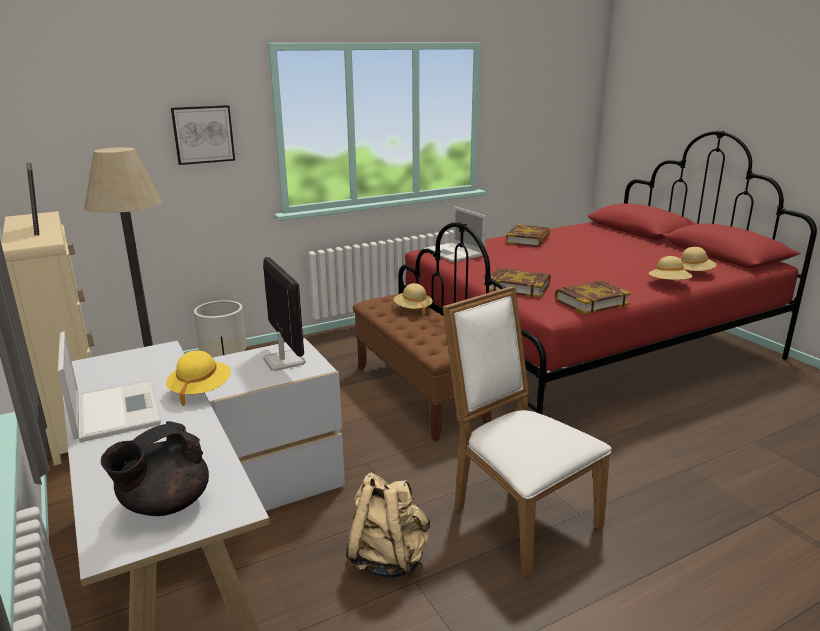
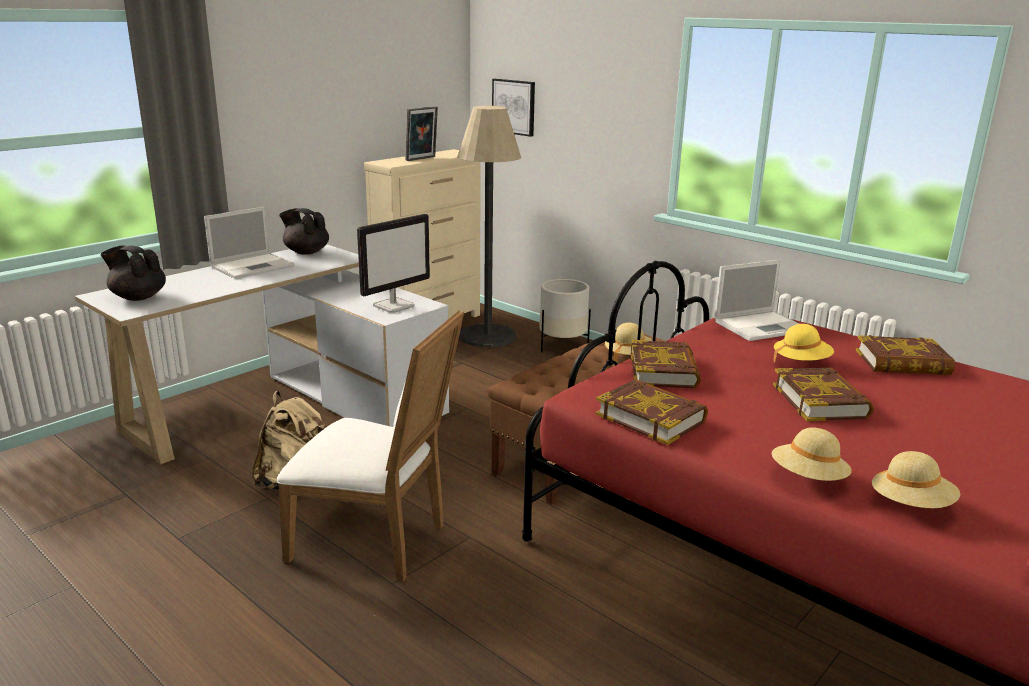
camera: 70 degrees right, 0 degrees up
yellow hat [166,350,231,406] -> yellow hat moved to [773,324,834,362]
picture [171,105,235,165] -> picture moved to [492,79,535,137]
laptop [423,206,487,262] -> laptop turned 150 degrees counterclockwise [714,260,800,341]
white chair [443,286,611,577] -> white chair turned 75 degrees clockwise [277,310,464,582]
none -> black teapot [279,208,329,255]
none -> book [773,368,874,421]

